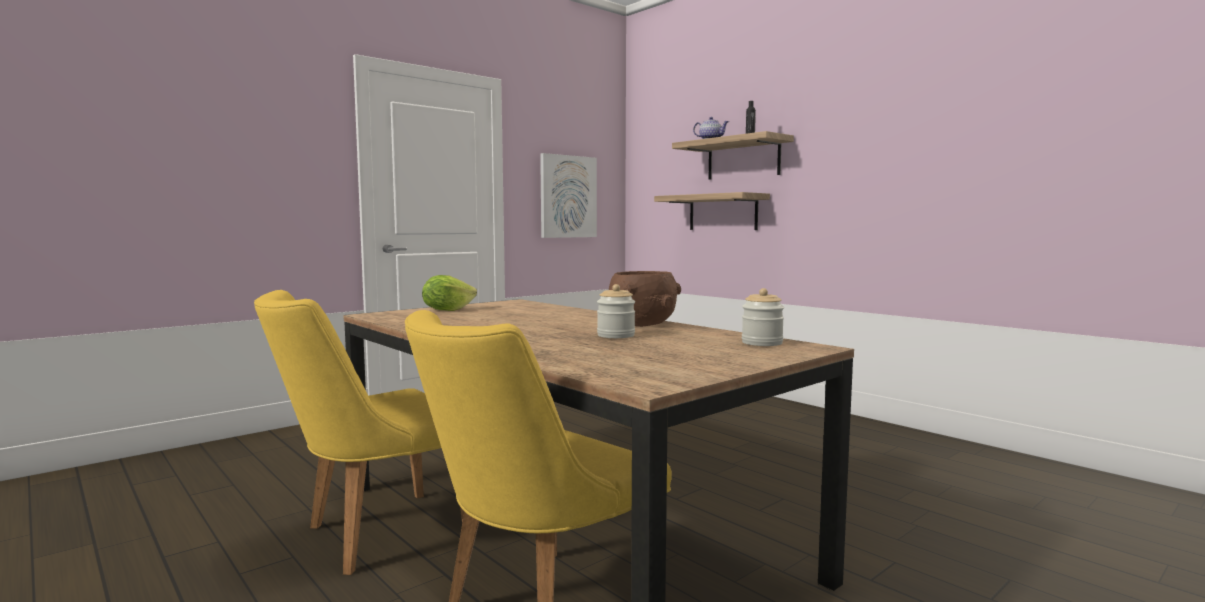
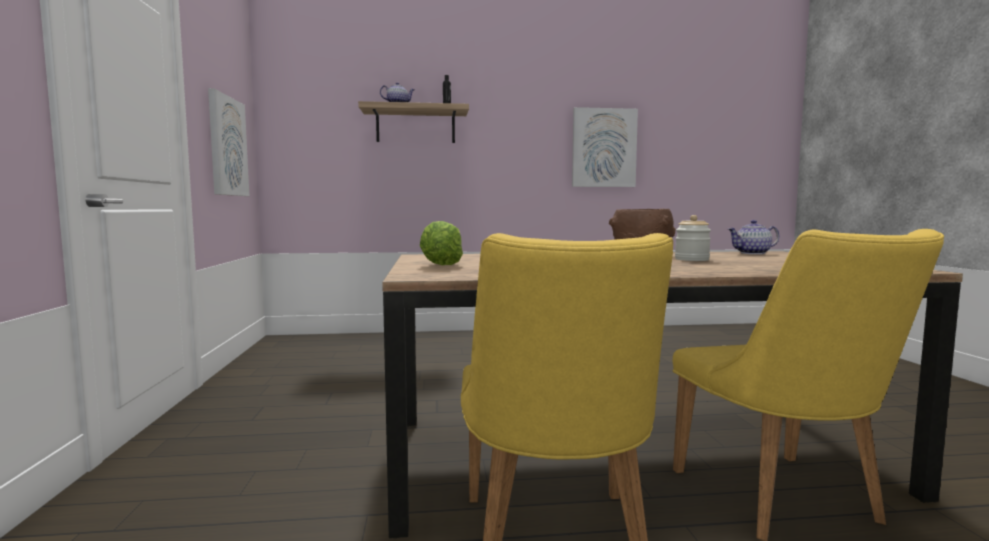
camera: 55 degrees left, 0 degrees up
shelf [654,192,770,230] -> none
jar [742,288,784,346] -> teapot [728,220,780,254]
none -> picture [572,107,638,187]

